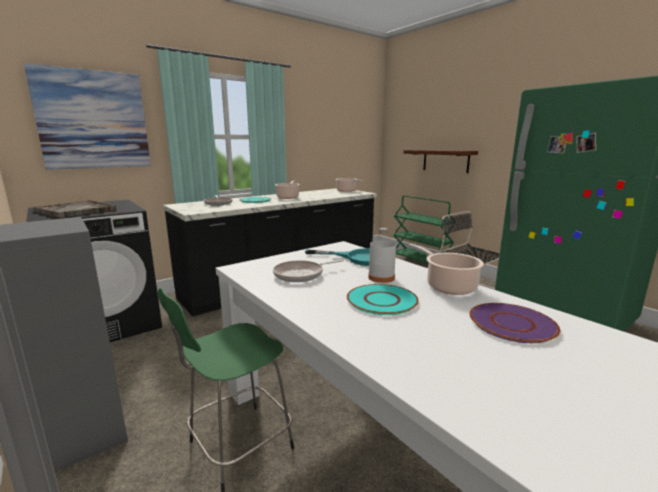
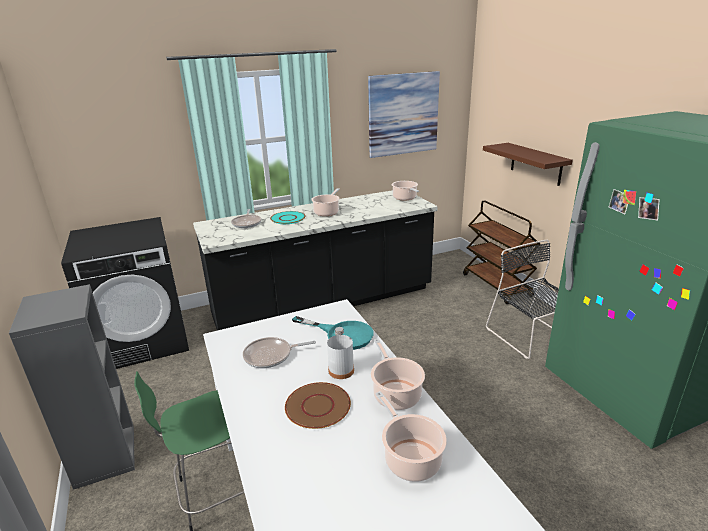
camera: 15 degrees right, 10 degrees up
picture [24,63,151,170] -> picture moved to [368,71,440,158]
grey tray [33,200,116,218] -> none
turquoise plate [347,284,419,315] -> brown plate [285,382,351,429]
green cart [393,196,454,264] -> brown cart [463,200,540,304]
purple plate [469,303,560,343] -> cooking pot [376,391,447,482]

